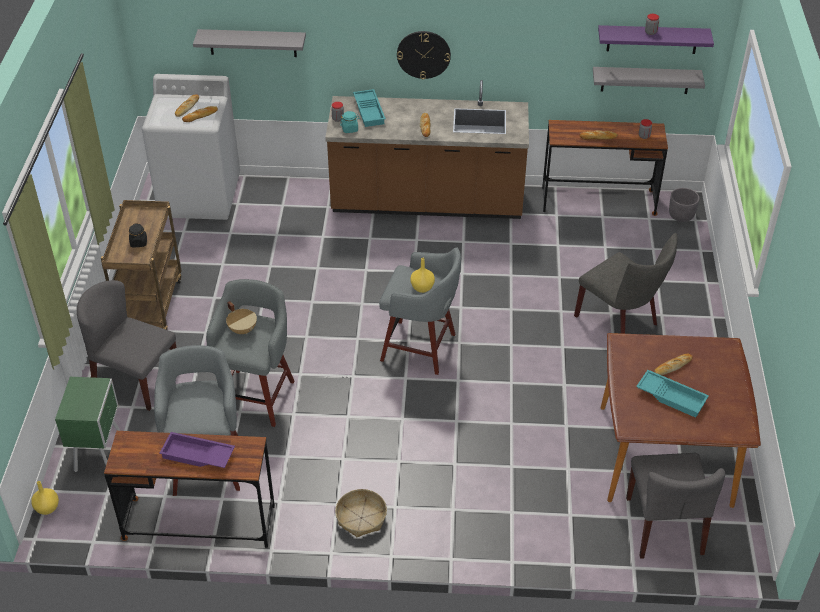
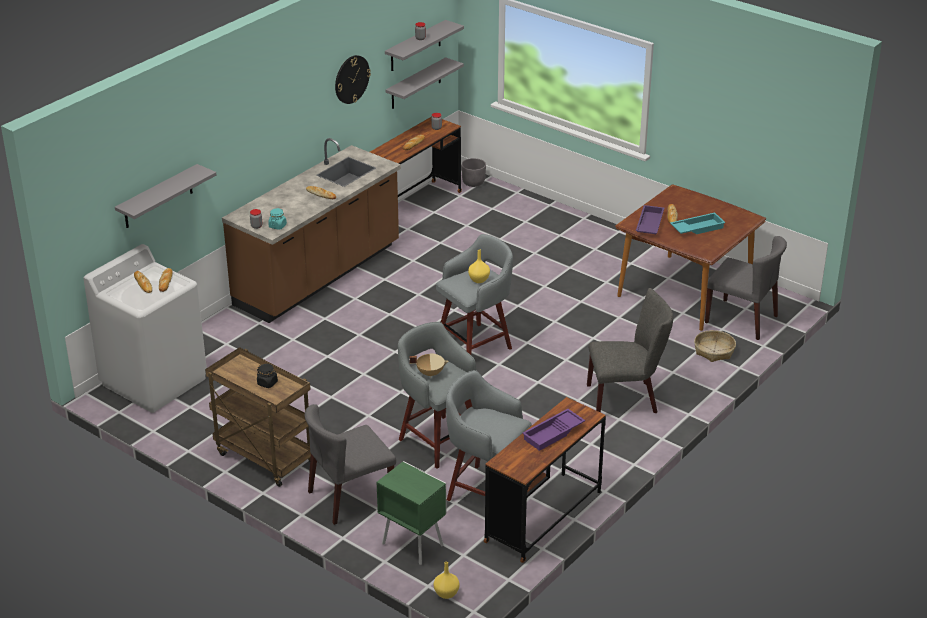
camera: 55 degrees left, 10 degrees down
basket [335,489,387,537] -> basket moved to [694,330,736,362]
turquoise tray [353,89,386,127] -> none
wall clock [397,31,451,79] -> wall clock moved to [335,55,371,104]
grey chair [574,233,678,334] -> grey chair moved to [587,288,673,413]
purple shelf [598,25,714,54] -> grey shelf [385,20,464,71]
none -> purple tray [636,205,664,234]

